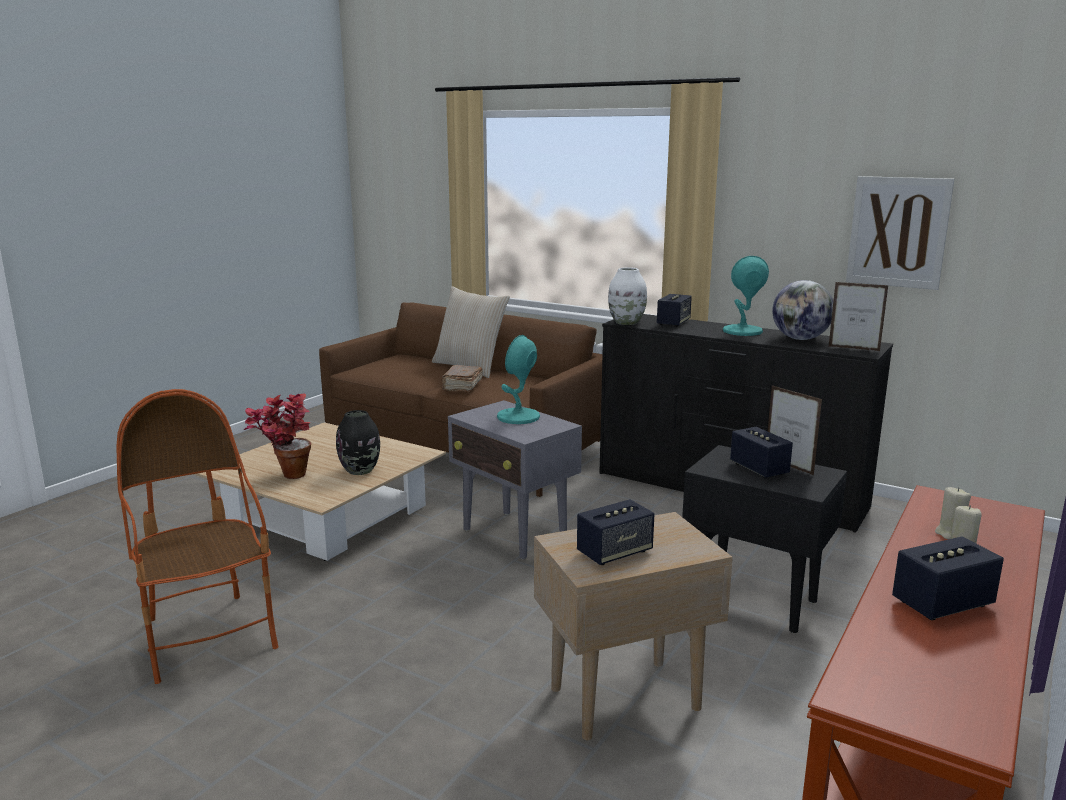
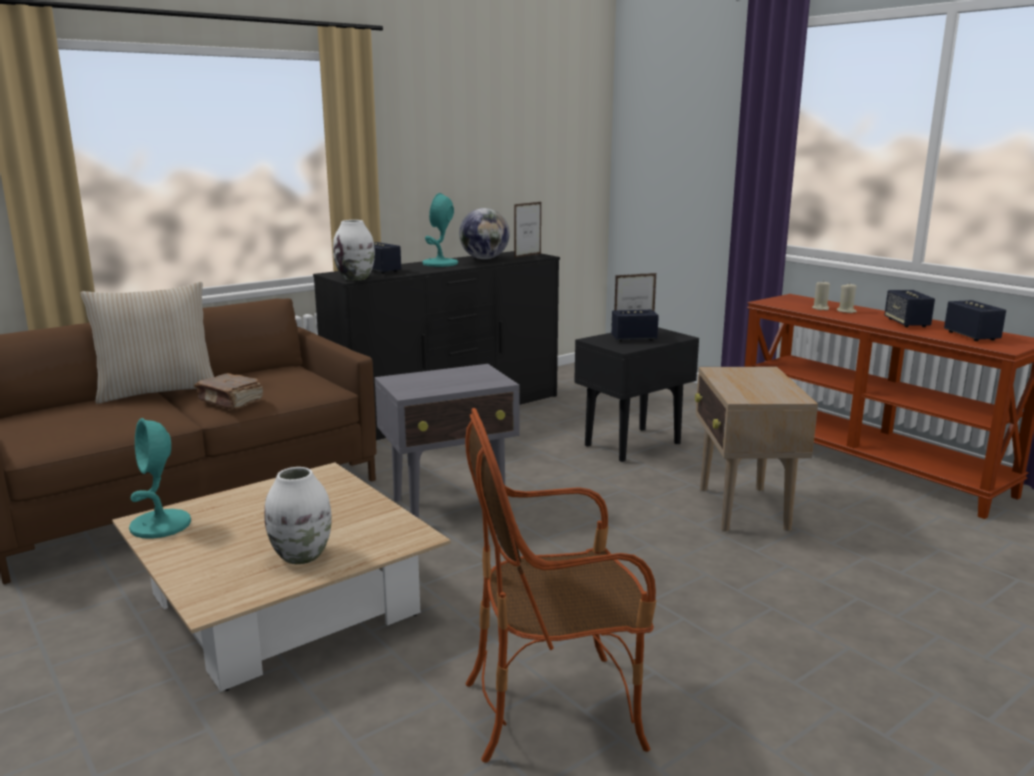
camera: 70 degrees left, 0 degrees up
potted plant [244,393,311,479] -> white vase [265,467,332,564]
black vase [336,410,380,475] -> none
turquoise table lamp [497,335,540,424] -> turquoise table lamp moved to [129,418,191,539]
speaker [577,499,655,565] -> speaker moved to [944,300,1006,341]
picture [846,176,954,290] -> none

